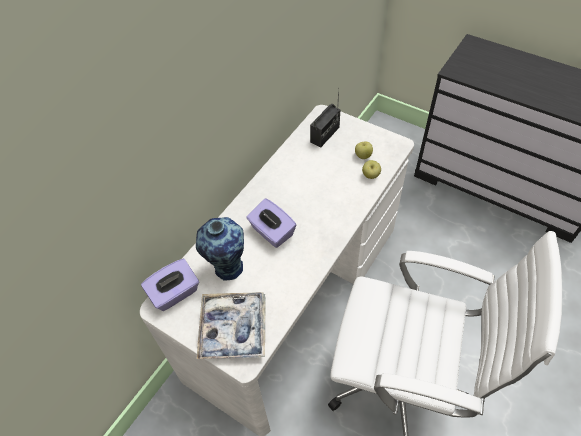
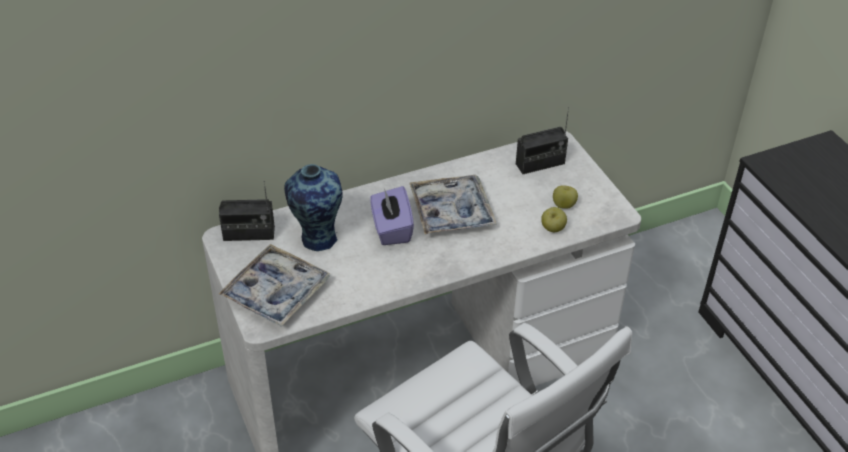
camera: 30 degrees right, 10 degrees down
purple tissue box [141,259,199,311] -> radio [219,181,275,241]
none -> tray [410,175,497,234]

